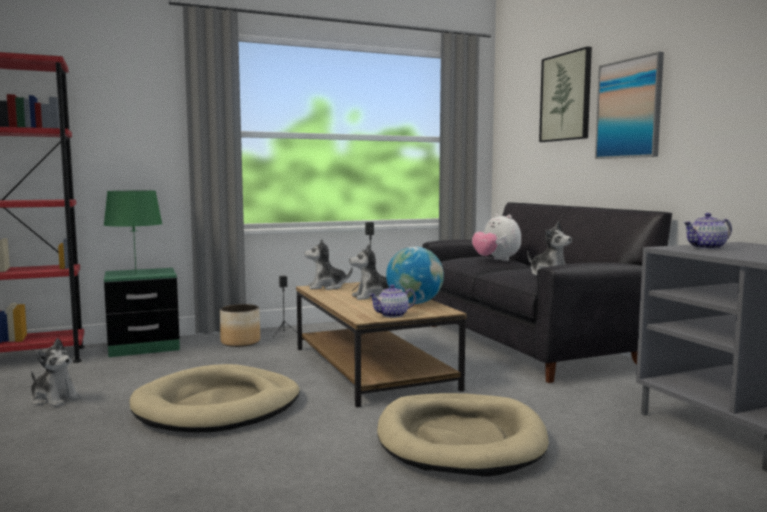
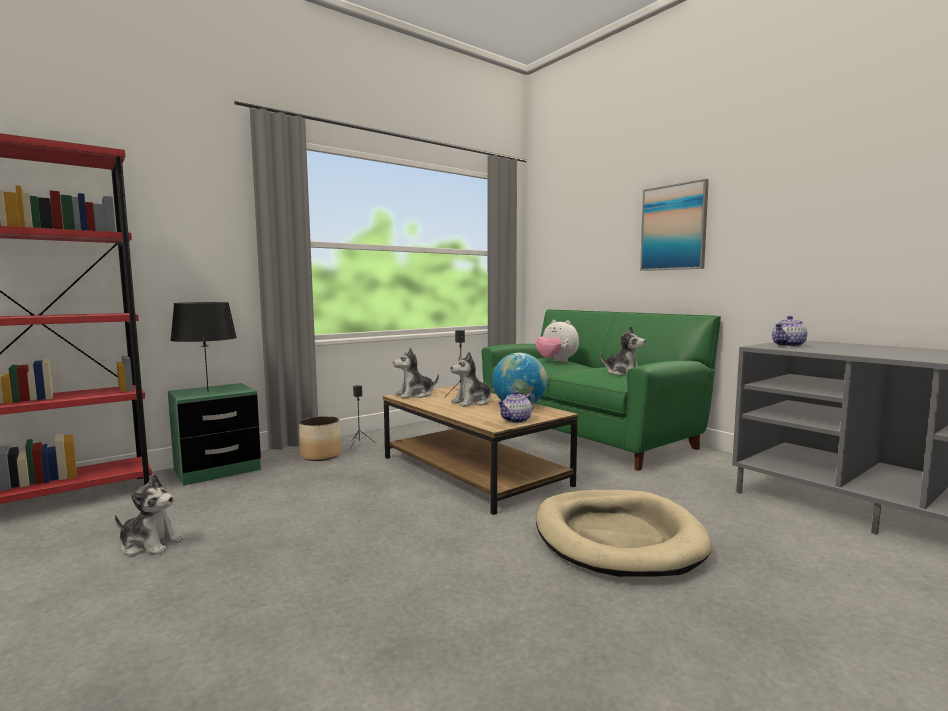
camera: 15 degrees left, 0 degrees up
green table lamp [104,191,163,271] -> black table lamp [170,302,237,392]
beige dog bed [129,364,300,432] -> none
black sofa [422,202,672,383] -> green sofa [482,310,721,471]
picture [539,47,592,142] -> none

